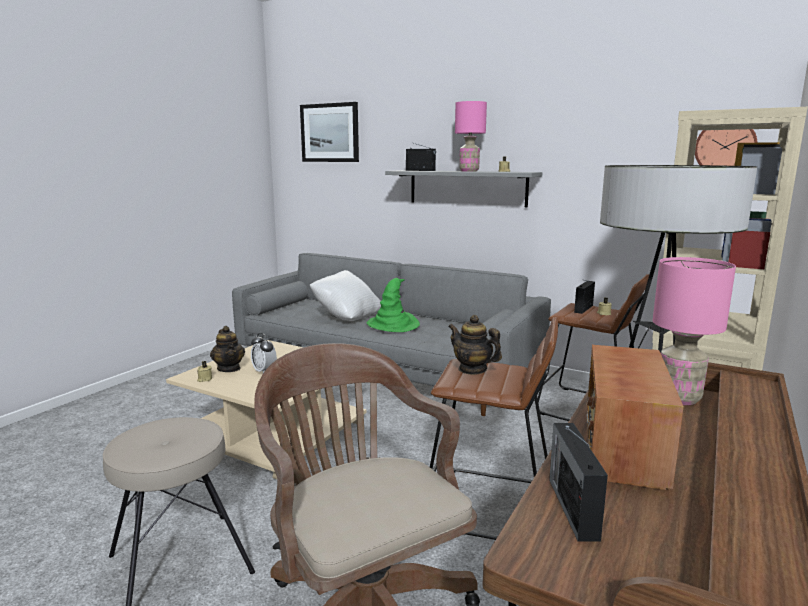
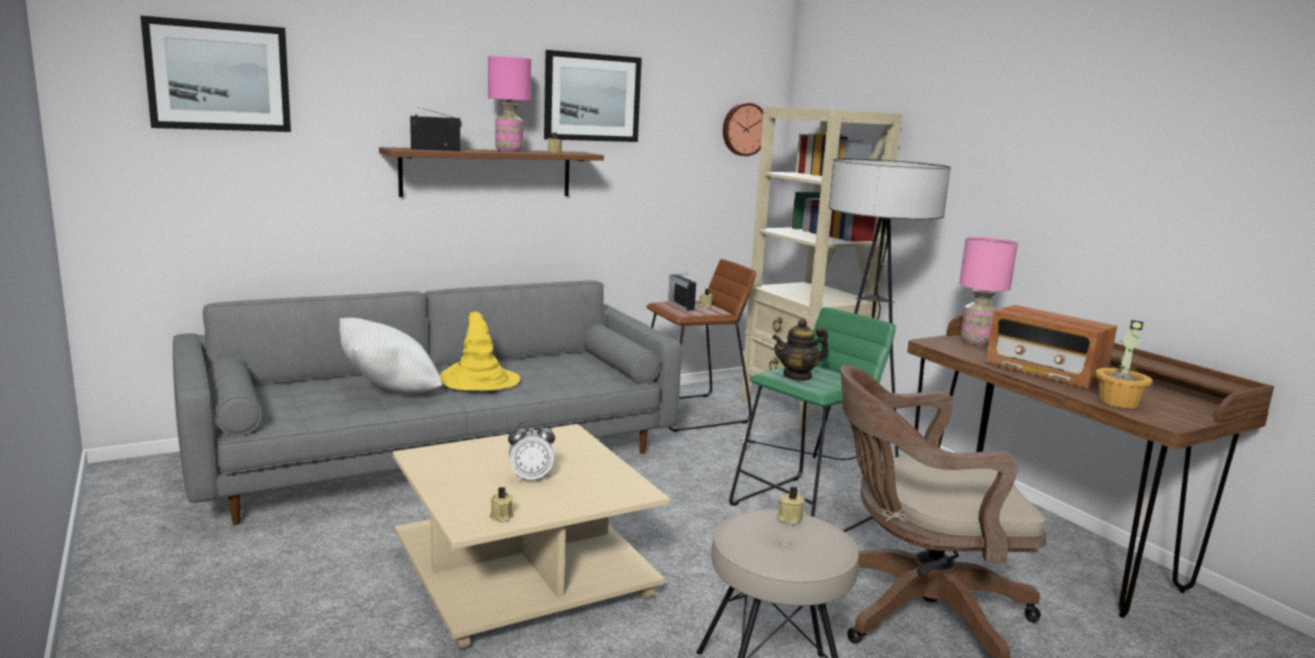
camera: 60 degrees left, 0 degrees up
teapot [210,326,245,372] -> none
green hat [366,278,420,332] -> yellow hat [440,312,520,391]
grey shelf [385,170,543,207] -> brown shelf [379,147,604,197]
brown stool [430,317,558,540] -> green stool [729,307,896,532]
radio [549,423,608,542] -> potted plant [1095,320,1153,408]
none -> picture [544,50,642,142]
none -> beige candle [776,486,805,524]

